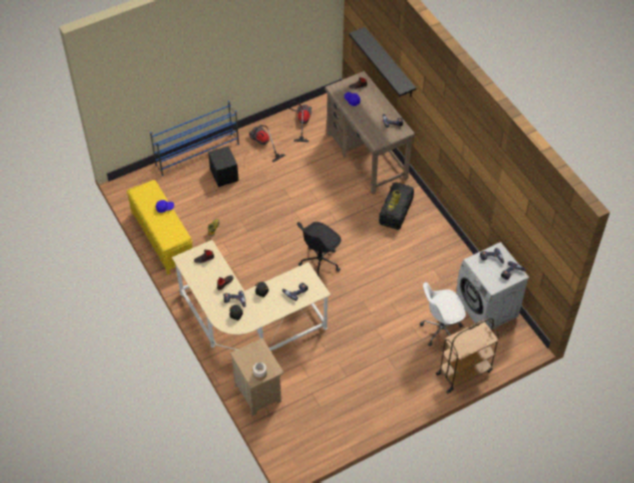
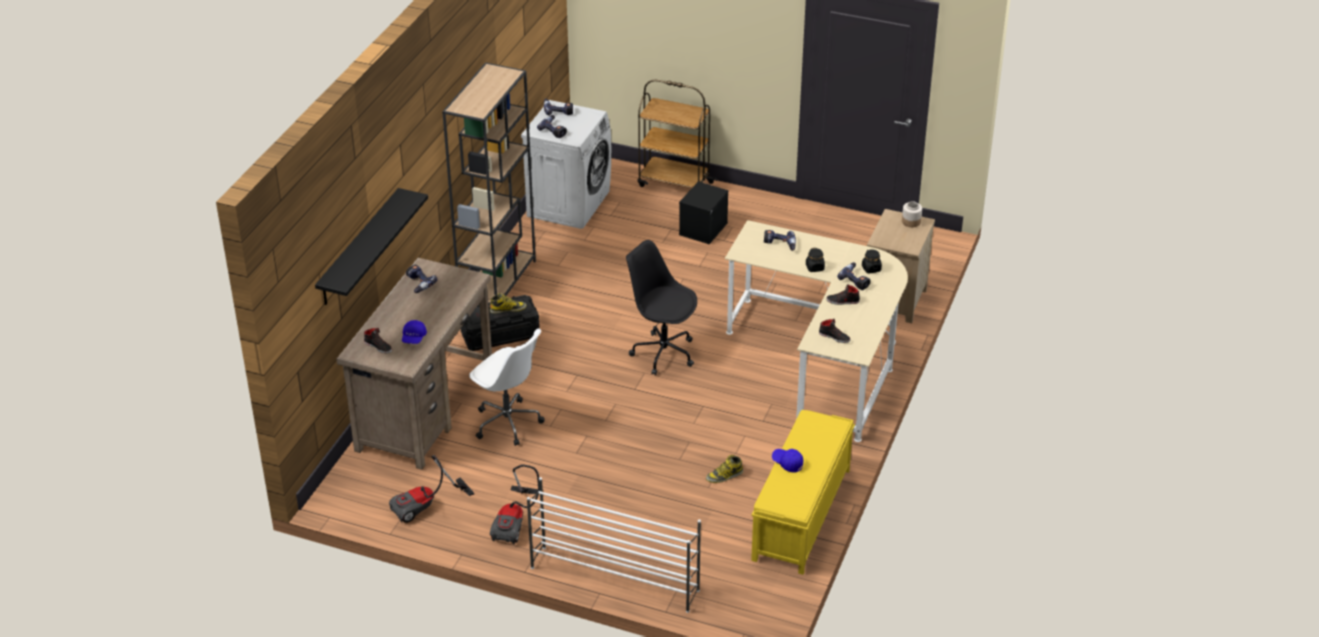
camera: 130 degrees left, 15 degrees down
blue shoe rack [150,101,239,176] -> white shoe rack [527,477,701,613]
black storage box [208,146,239,187] -> black storage box moved to [679,181,728,244]
black office chair [297,222,341,276] -> black office chair turned 150 degrees counterclockwise [626,240,697,375]
white office chair [420,282,466,346] -> white office chair moved to [469,328,544,446]
none -> bookcase [442,62,536,303]

